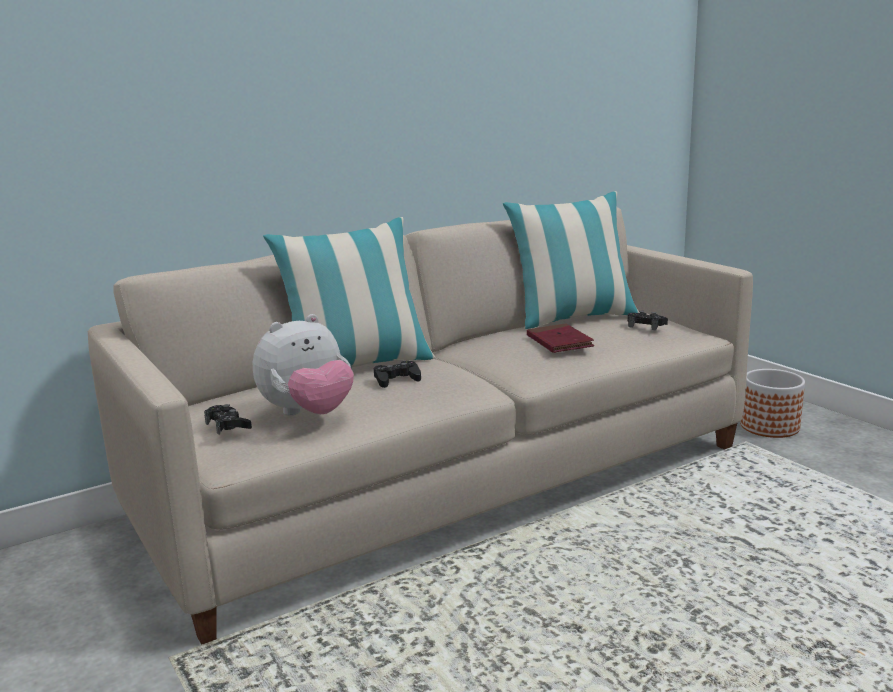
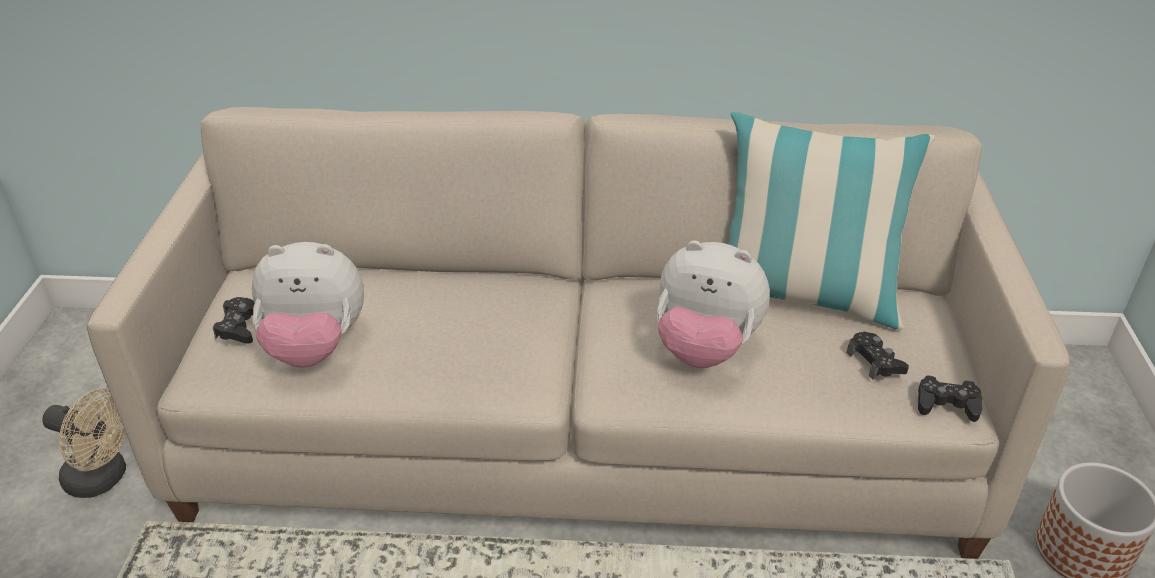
camera: 35 degrees right, 20 degrees up
pillow [263,217,435,368] -> none
black game controller [374,360,421,388] -> black game controller moved to [918,375,982,422]
red book [527,323,594,353] -> plush toy [657,240,770,368]
none -> beige fan [42,389,127,498]

